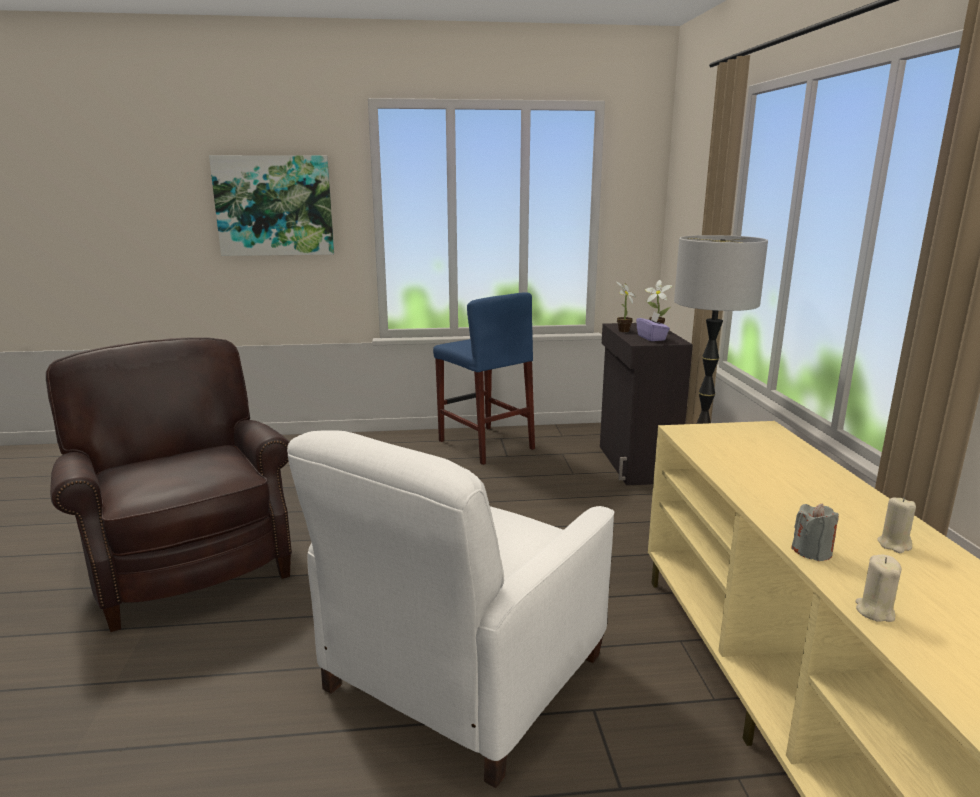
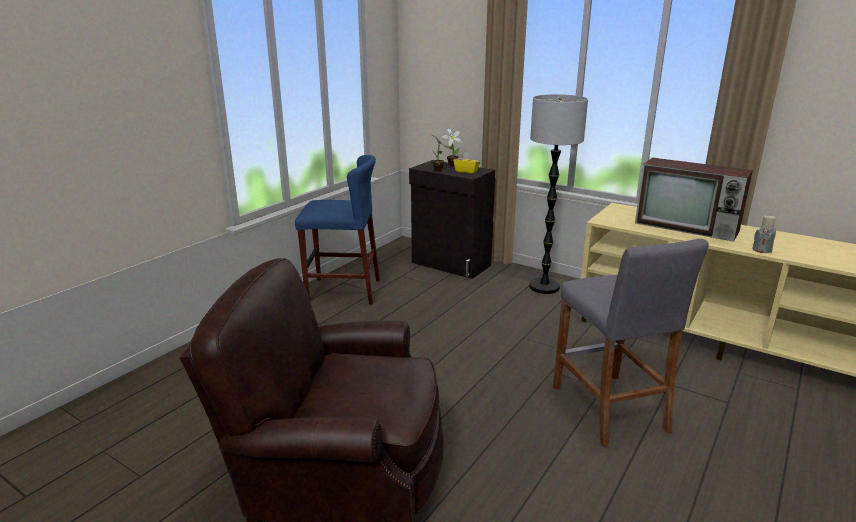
camera: 50 degrees left, 5 degrees up
picture [209,155,334,256] -> none
white armchair [287,430,614,788] -> grey stool [553,239,709,447]
purple tissue box [636,312,670,341] -> yellow tissue box [453,152,480,174]
beige candle [856,555,902,622] -> none
none -> television [635,157,753,242]

